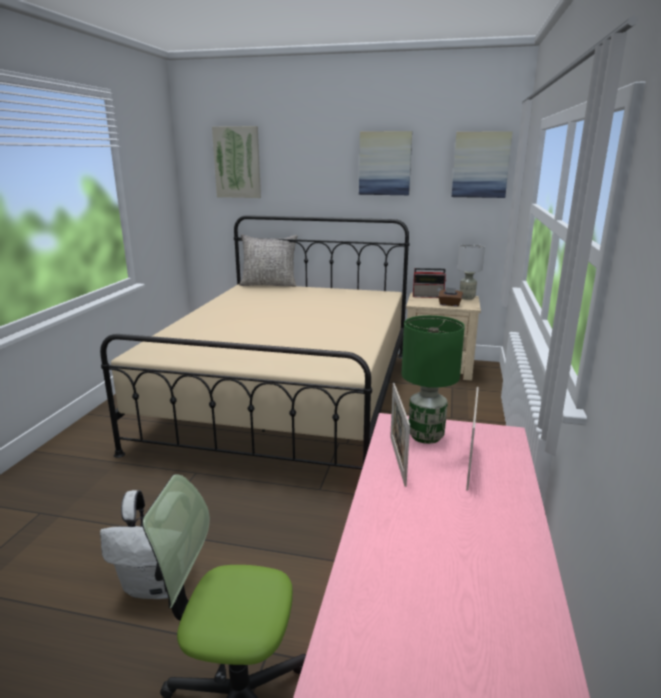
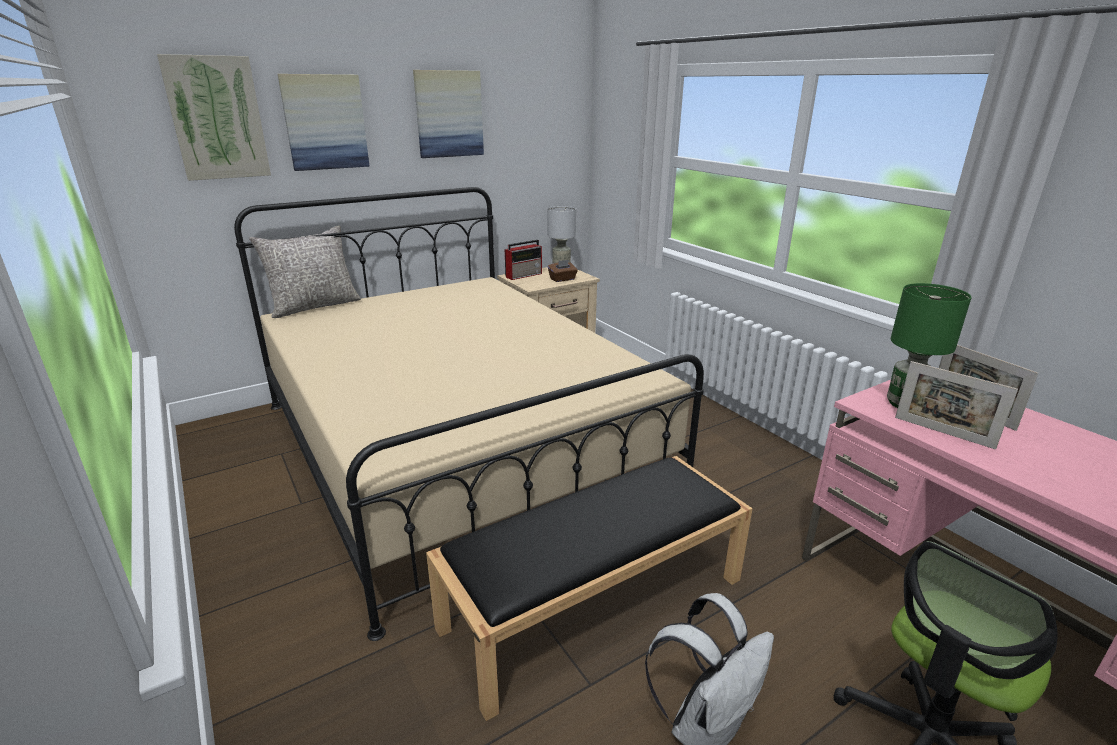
camera: 45 degrees left, 5 degrees up
picture [452,131,513,198] -> picture moved to [278,74,370,171]
none -> black bench [426,456,753,721]

